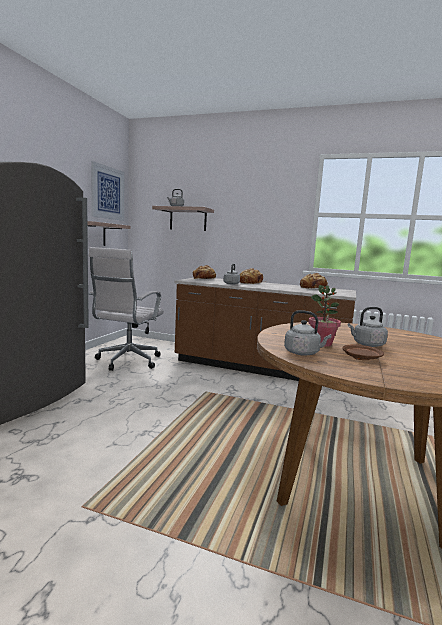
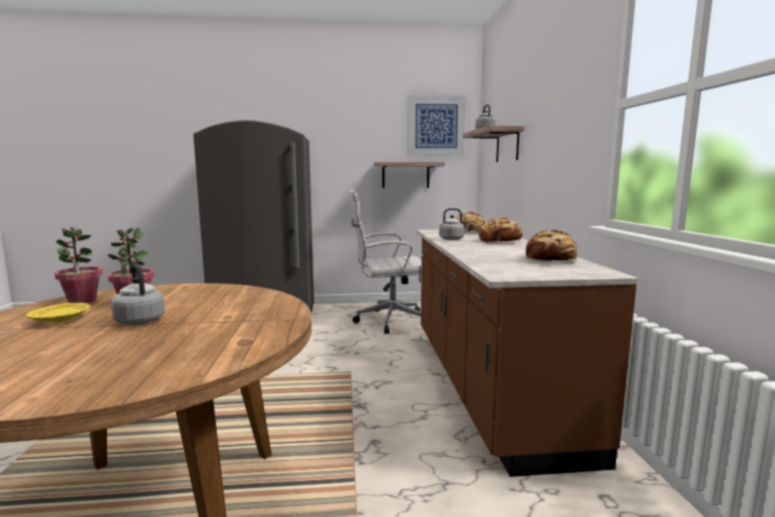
camera: 65 degrees right, 0 degrees up
grey kettle [284,310,332,356] -> potted plant [54,227,103,303]
brown plate [342,344,384,360] -> yellow plate [26,303,90,323]

